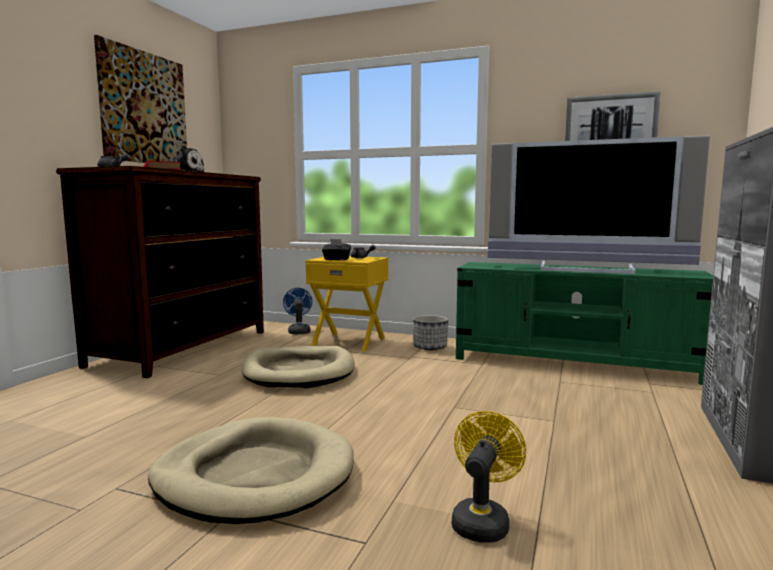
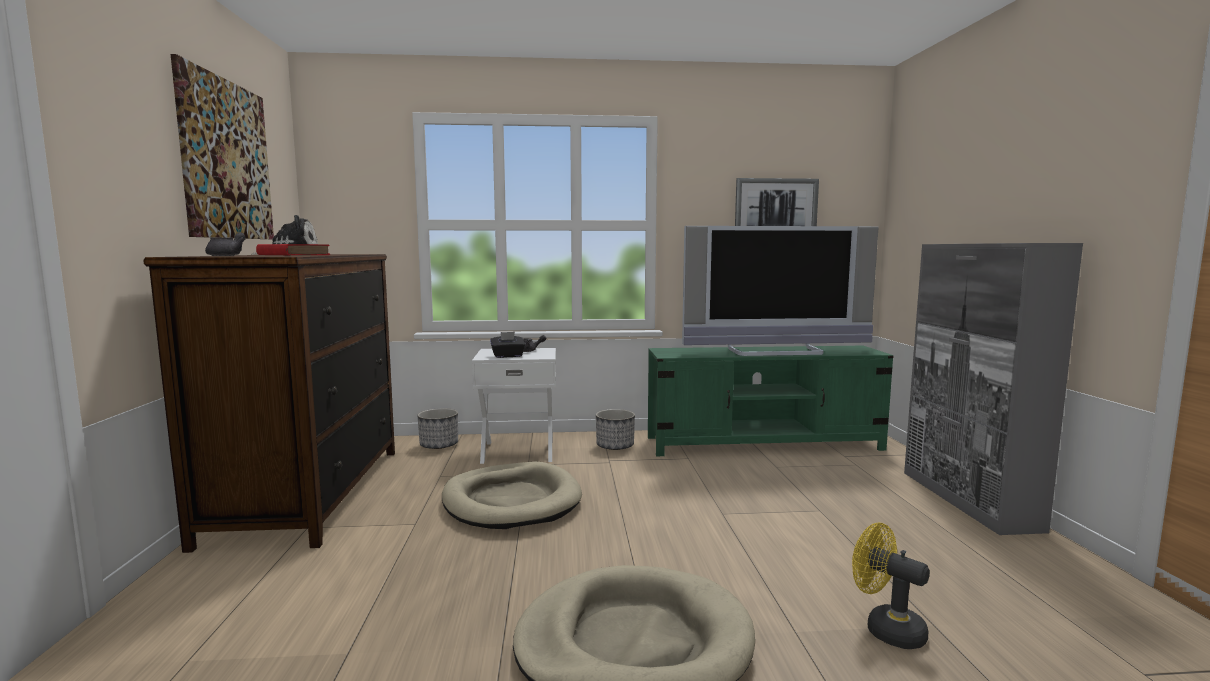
camera: 25 degrees left, 0 degrees up
blue fan [283,288,312,334] -> planter [417,408,458,449]
yellow nightstand [306,256,388,352] -> white nightstand [472,348,556,464]
yellow fan [452,411,526,543] -> yellow fan turned 45 degrees counterclockwise [852,523,930,649]

